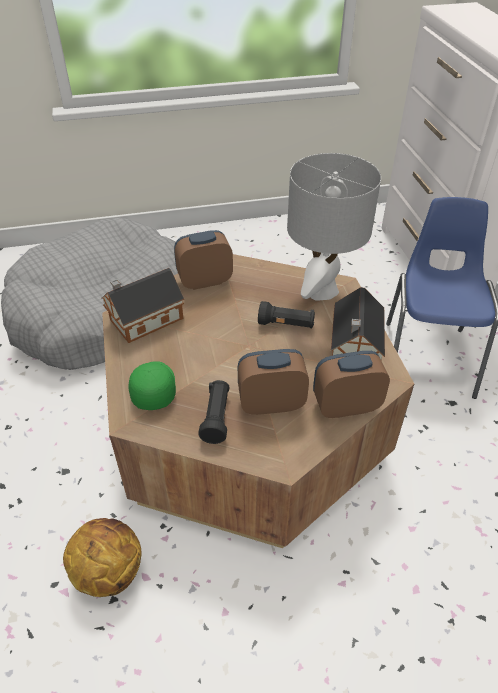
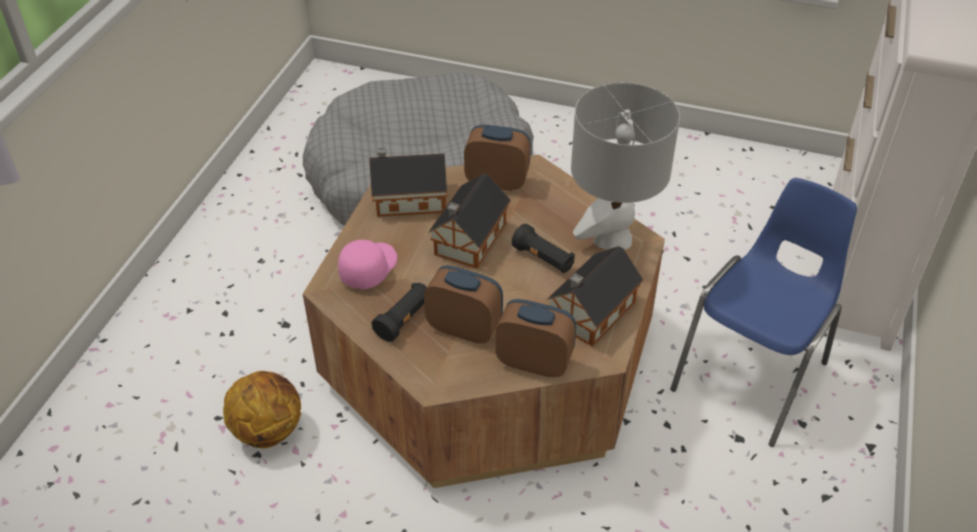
camera: 30 degrees right, 0 degrees up
green cap [128,361,176,410] -> pink cap [338,240,398,289]
none -> toy house [428,173,511,269]

